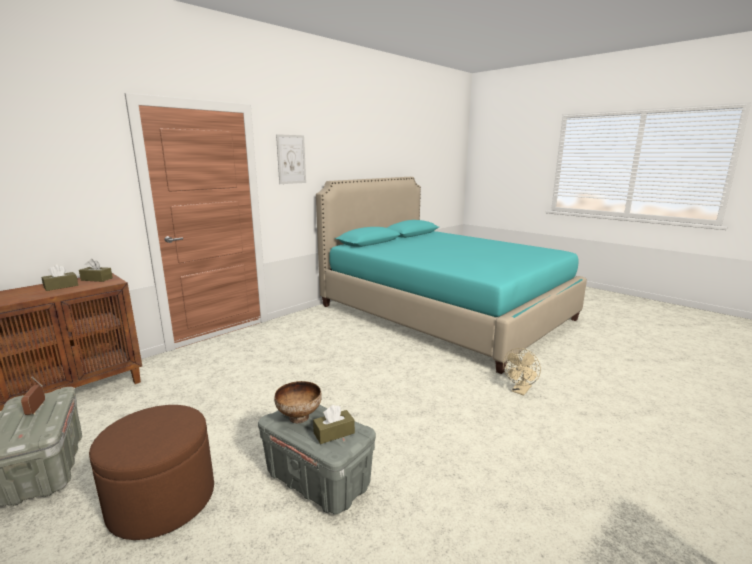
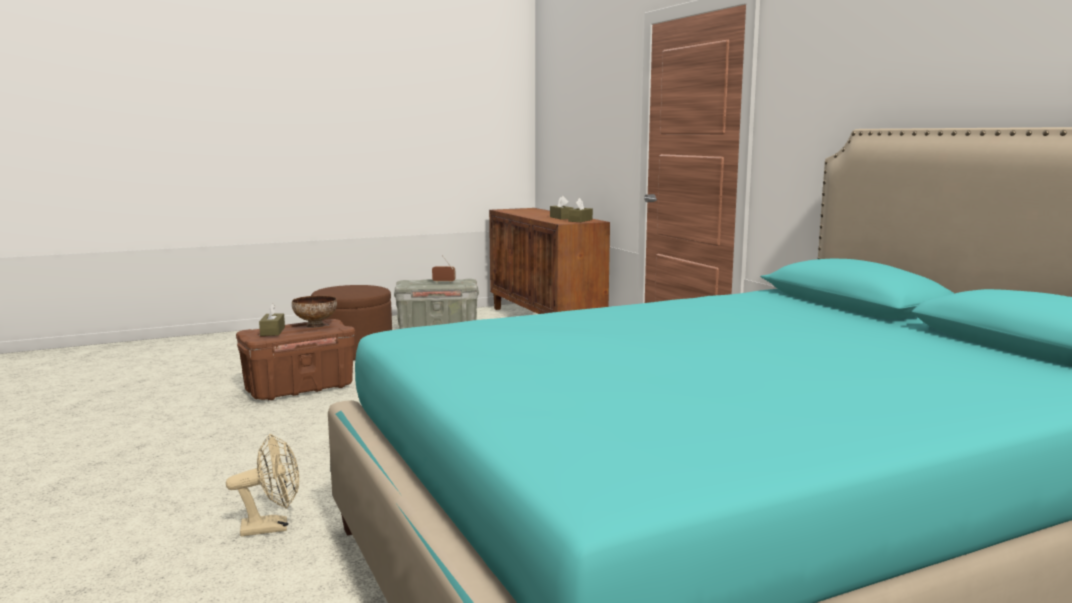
camera: 110 degrees right, 5 degrees down
grey storage box [258,405,376,514] -> brown storage box [236,319,355,400]
picture [276,134,306,184] -> none
beige fan [503,348,541,396] -> beige fan turned 105 degrees clockwise [226,433,299,536]

